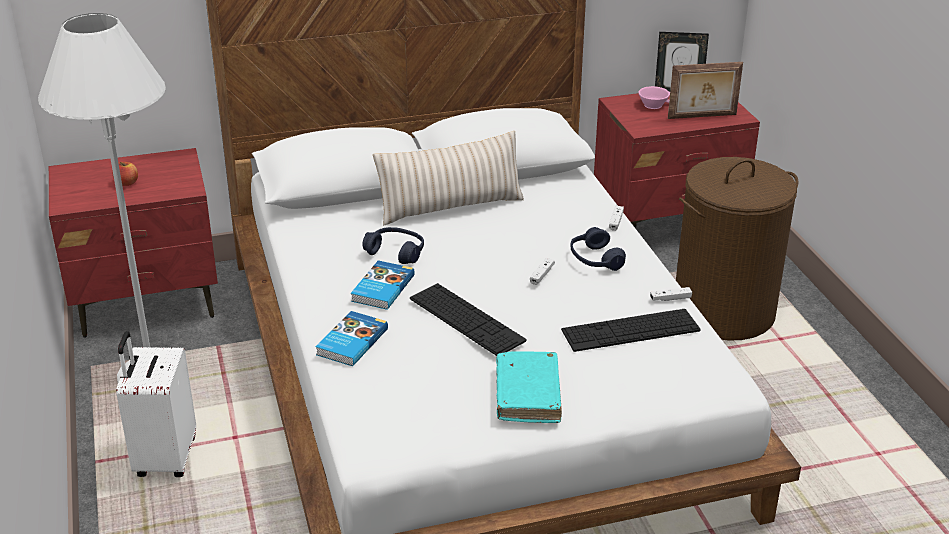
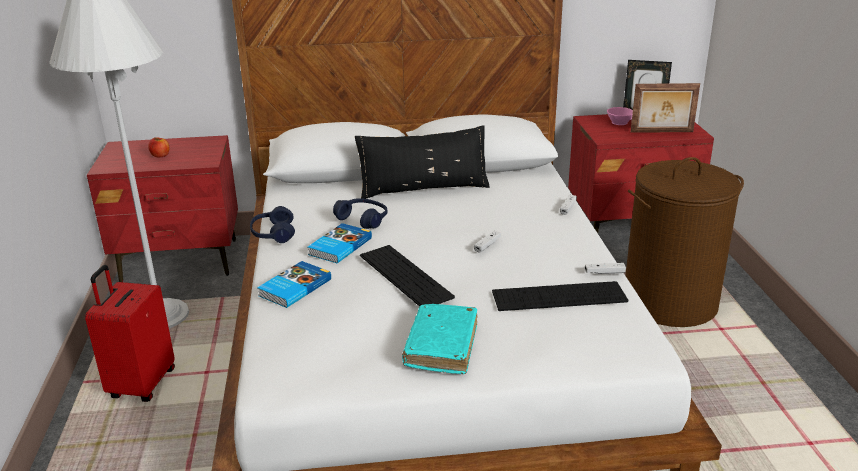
camera: 10 degrees right, 5 degrees down
white suitcase [116,331,196,477] -> red suitcase [85,265,175,402]
beige pillow [373,131,524,225] -> black pillow [355,125,490,199]
blue headphones [570,227,626,271] -> blue headphones moved to [250,206,295,243]

